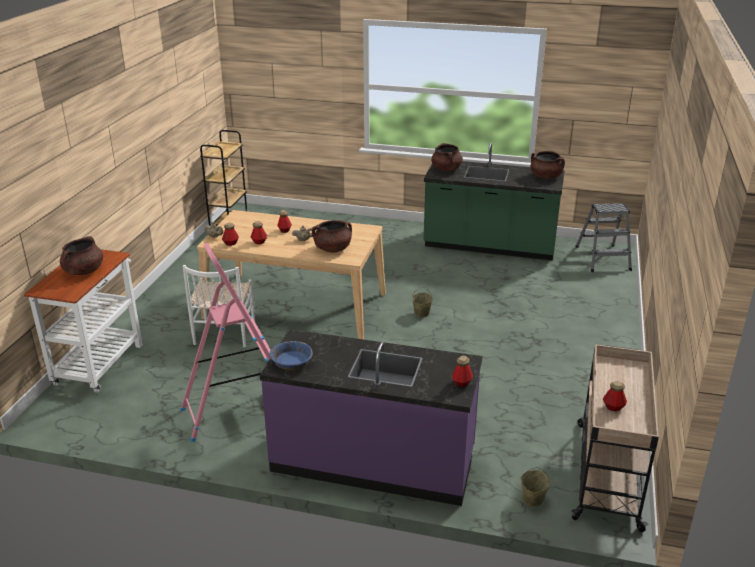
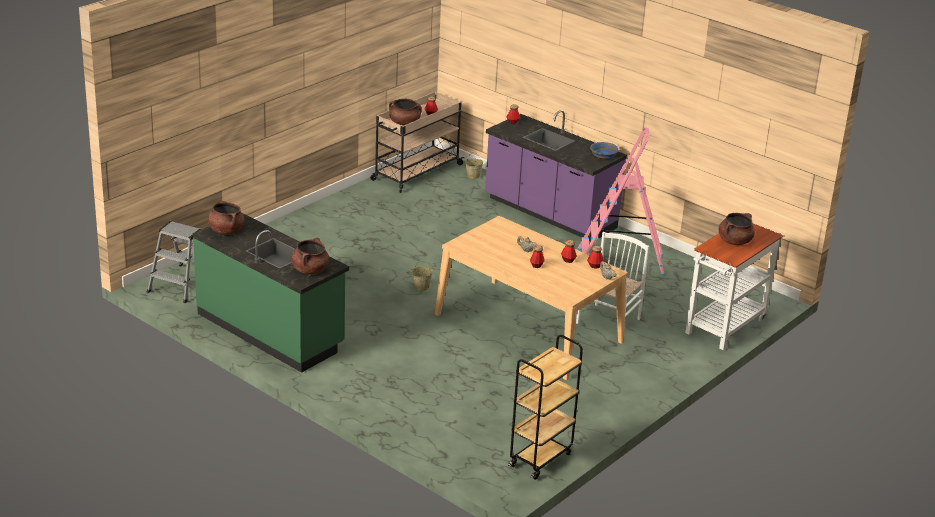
camera: 155 degrees left, 0 degrees up
brown cooking pot [312,220,352,252] -> brown cooking pot moved to [389,99,422,125]

